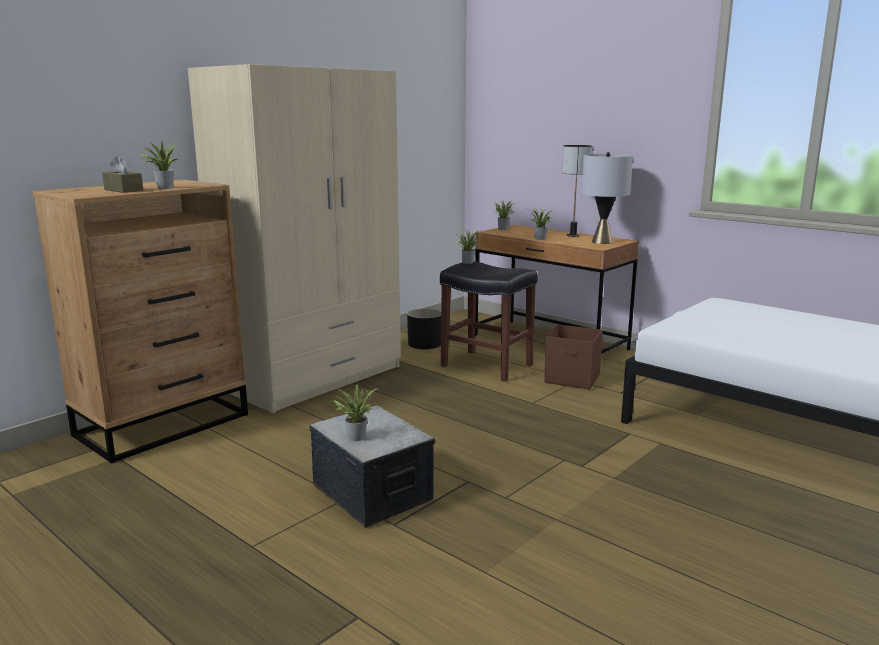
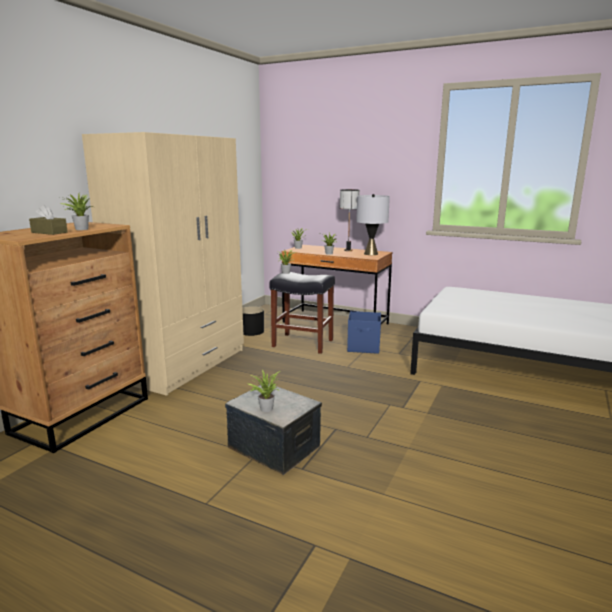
camera: 15 degrees left, 0 degrees up
brown storage box [544,324,603,390] -> blue storage box [347,311,381,354]

